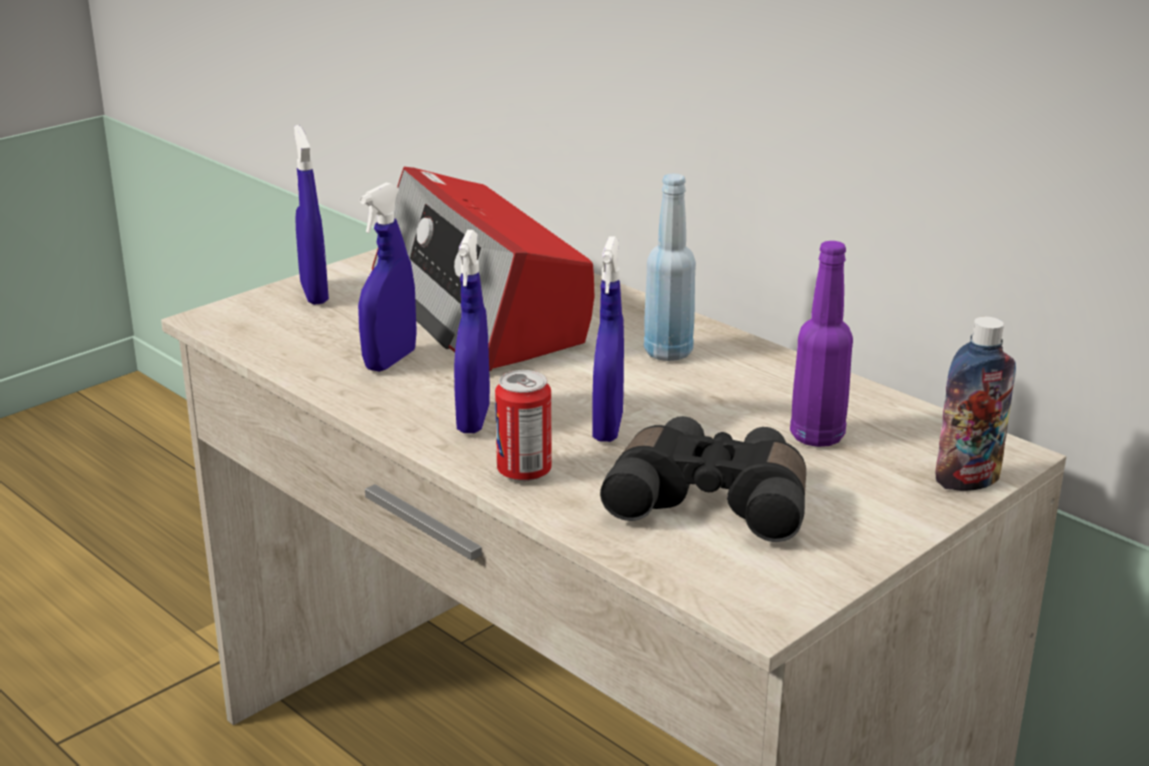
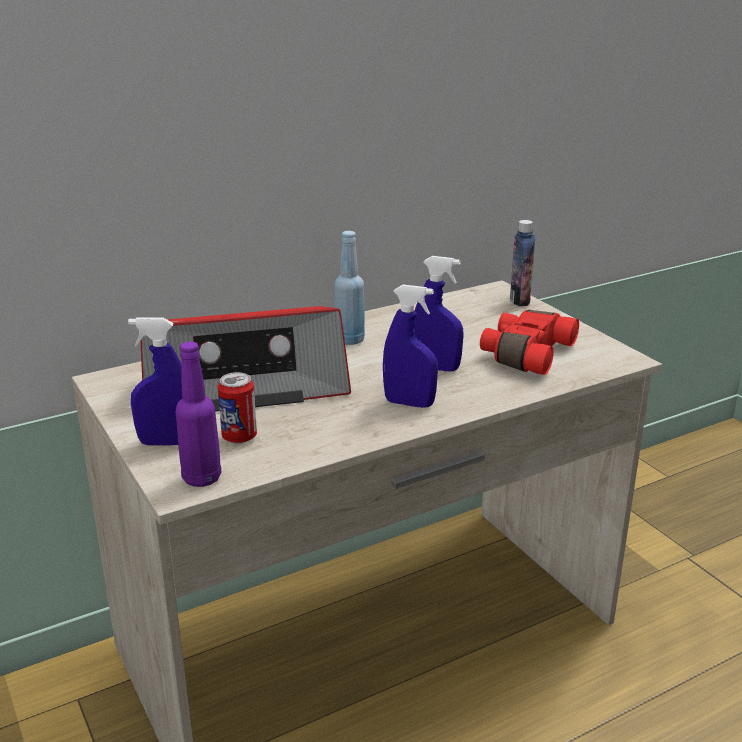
camera: 75 degrees left, 0 degrees up
blue spray bottle [358,183,417,372] -> none
can [495,370,552,481] -> can moved to [218,372,257,443]
black binoculars [600,416,806,542] -> red binoculars [480,310,579,375]
purple bottle [790,241,853,447] -> purple bottle moved to [175,341,221,487]

